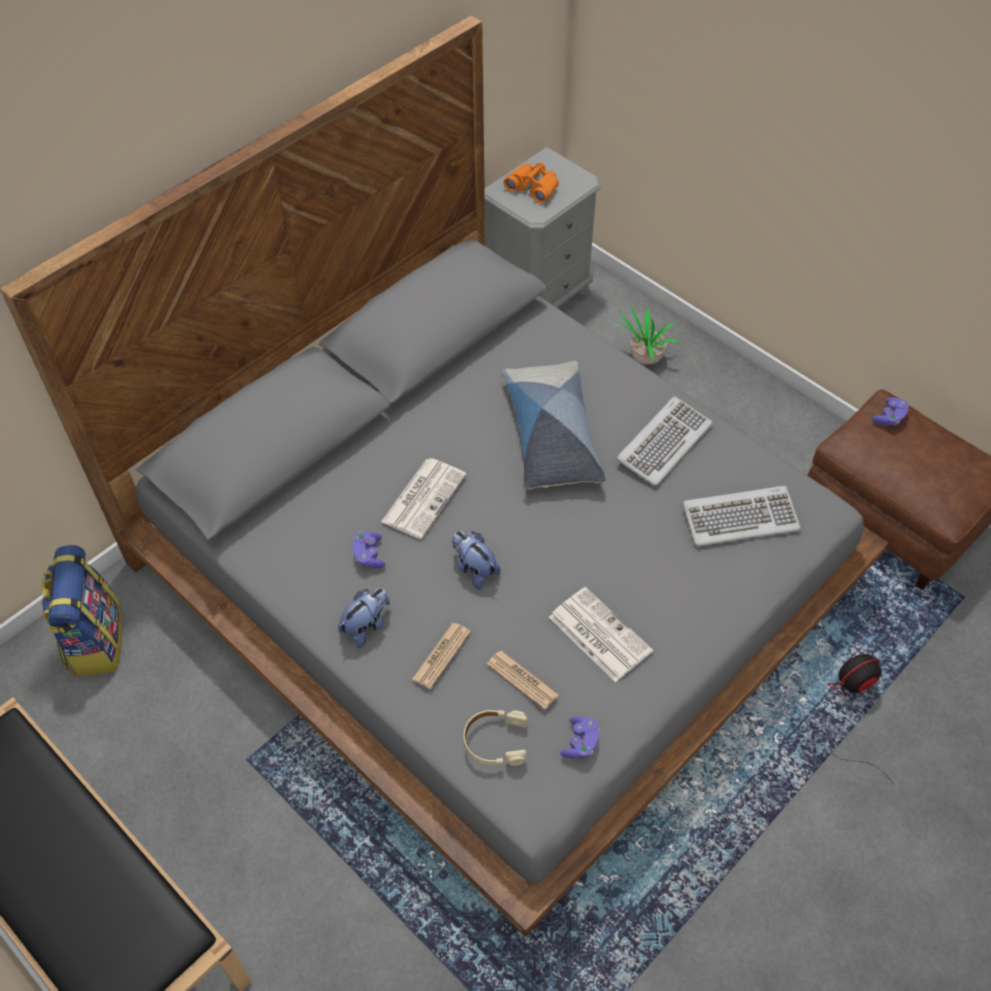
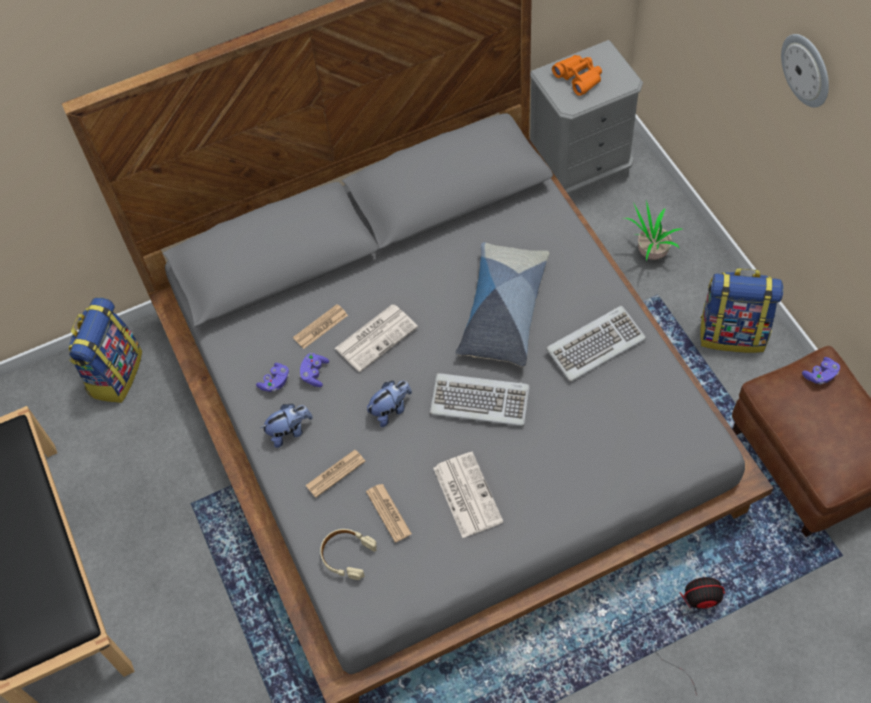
camera: 25 degrees right, 5 degrees up
plush toy [452,531,501,590] -> plush toy turned 75 degrees clockwise [367,381,412,427]
purple game controller [560,717,599,759] -> purple game controller moved to [256,363,289,392]
keyboard [682,486,801,547] -> keyboard moved to [430,373,530,426]
none -> newspaper [293,304,348,349]
none -> backpack [700,268,783,353]
none -> wall clock [781,34,829,107]

